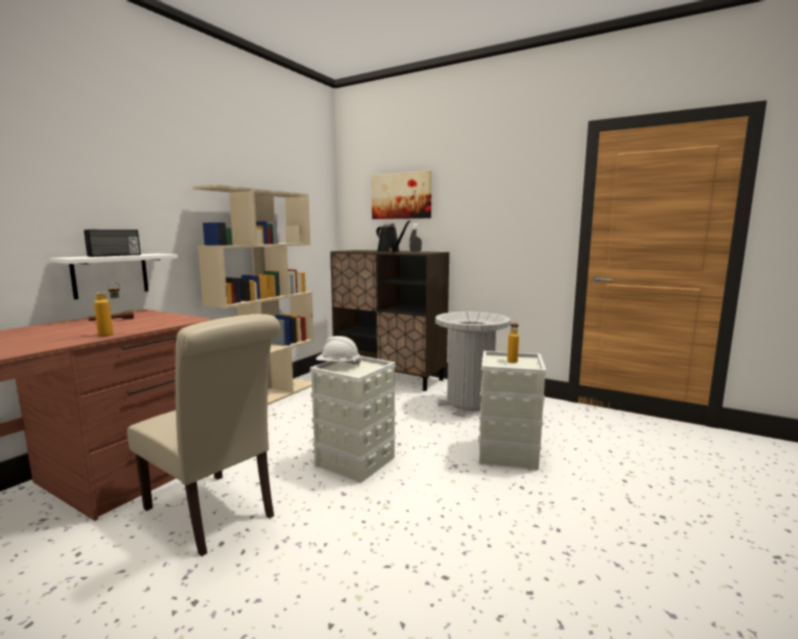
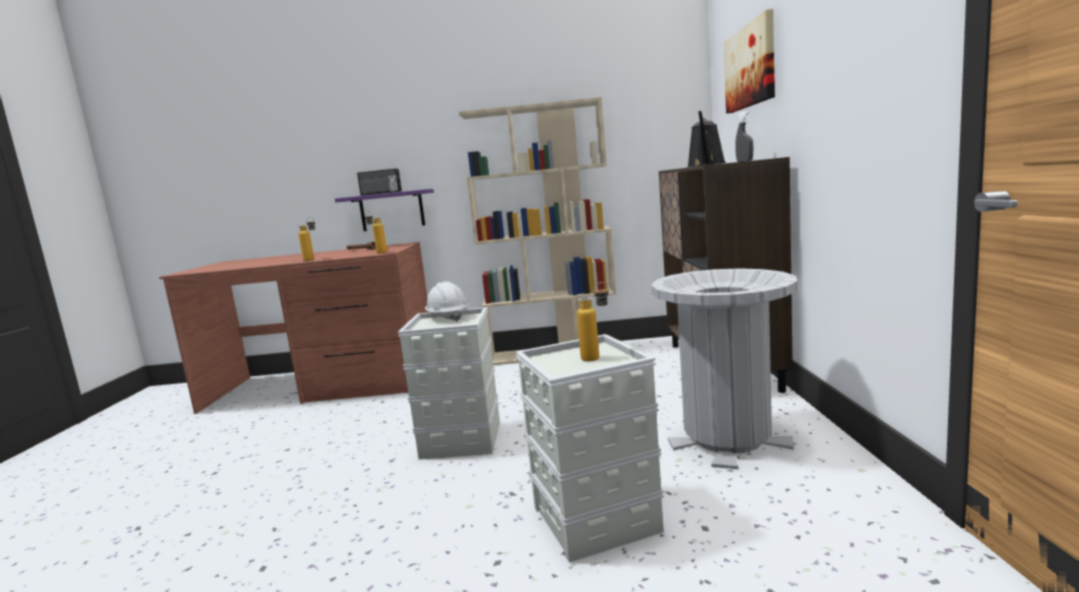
camera: 60 degrees right, 0 degrees up
white shelf [50,254,178,300] -> purple shelf [335,189,434,231]
beige chair [127,314,280,557] -> none
none -> bottle [365,211,387,254]

